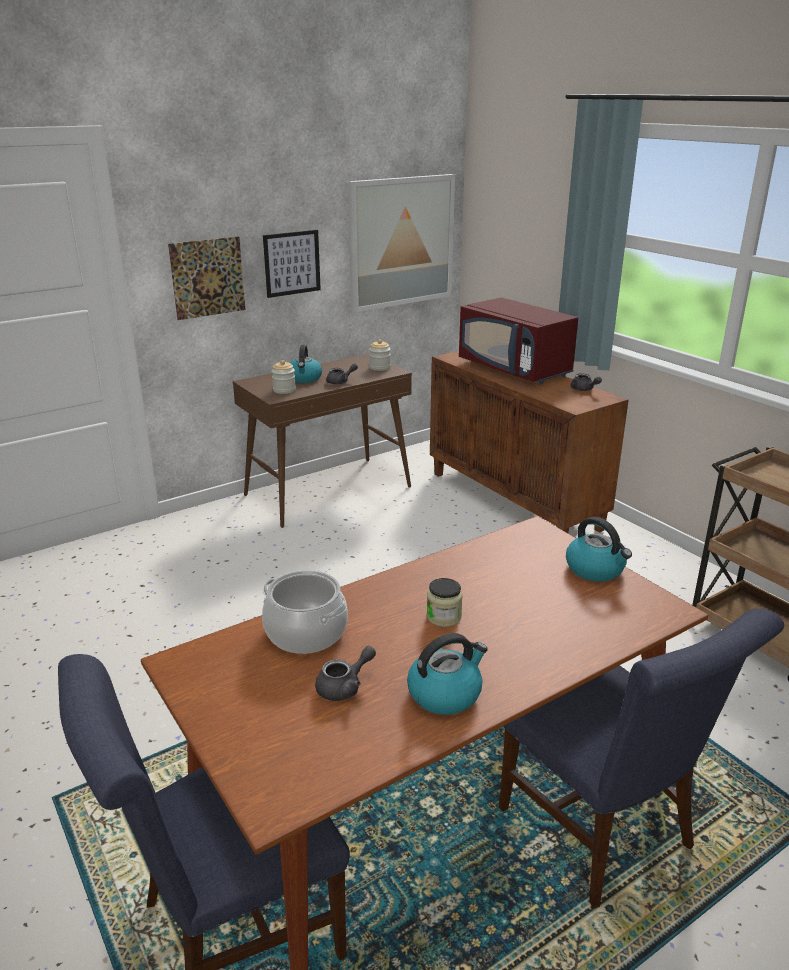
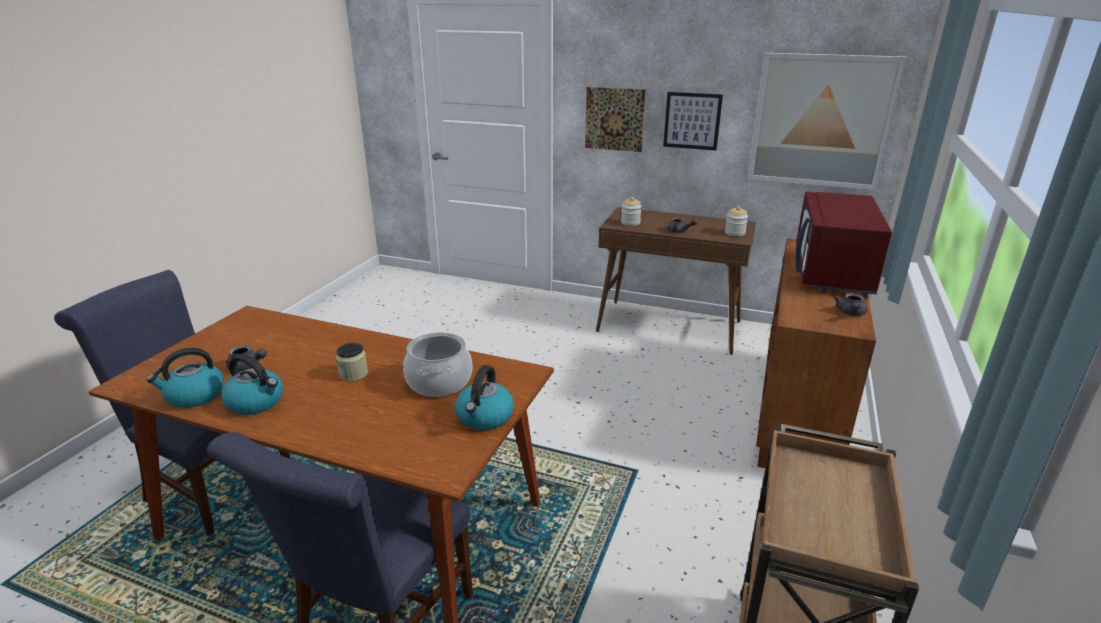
camera: 55 degrees right, 0 degrees up
cooking pot [262,570,348,654] -> cooking pot moved to [403,332,473,397]
kettle [290,345,322,383] -> kettle moved to [147,348,224,408]

